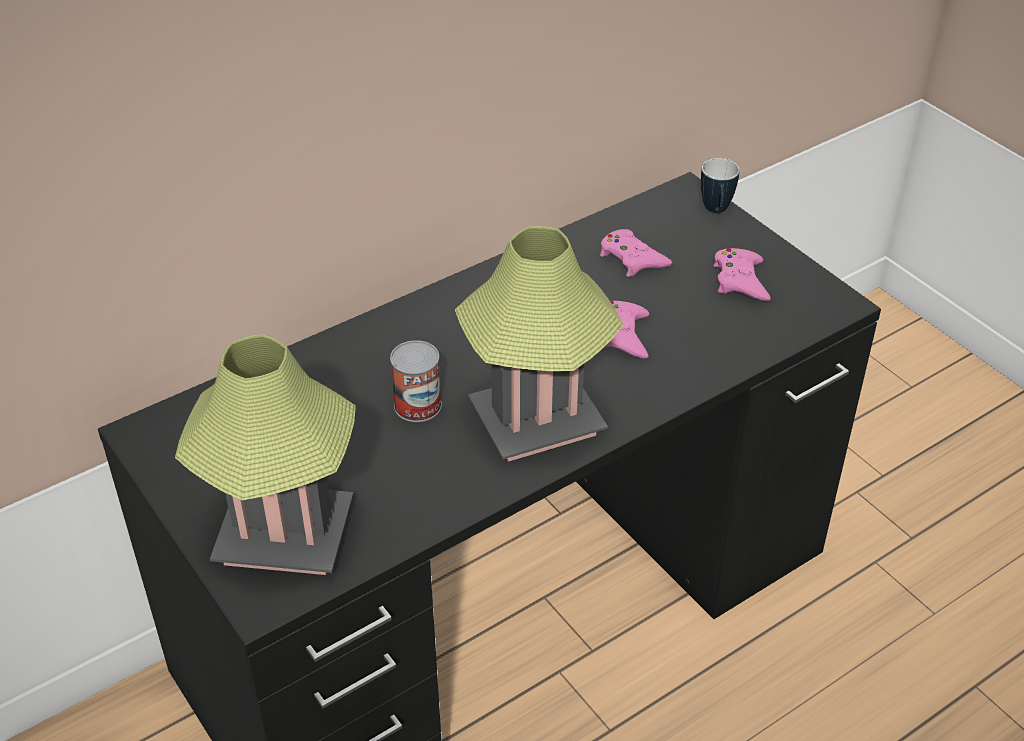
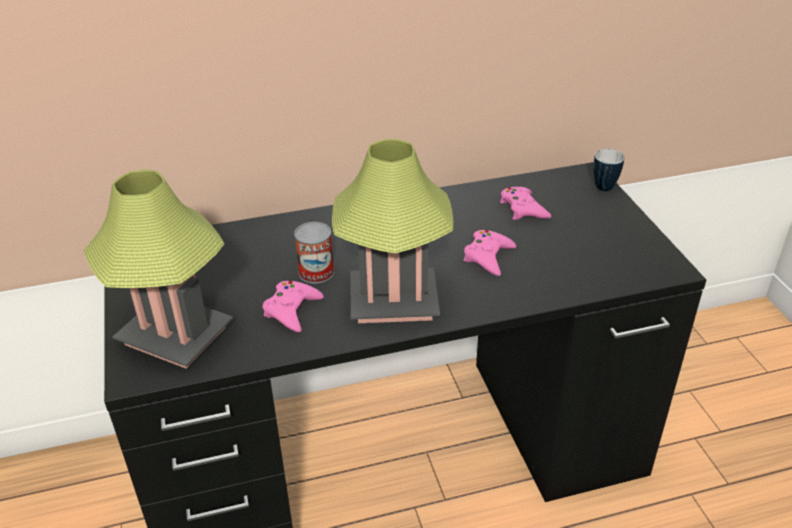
camera: 20 degrees right, 5 degrees down
pink game controller [714,248,771,301] -> pink game controller moved to [263,281,324,332]

